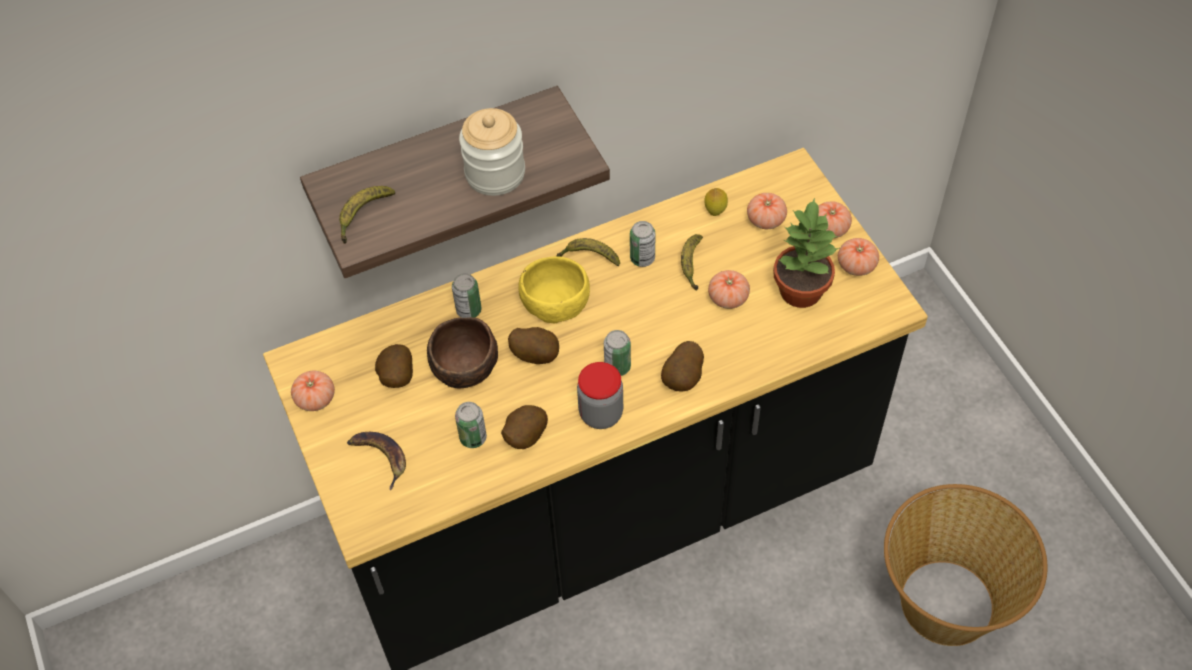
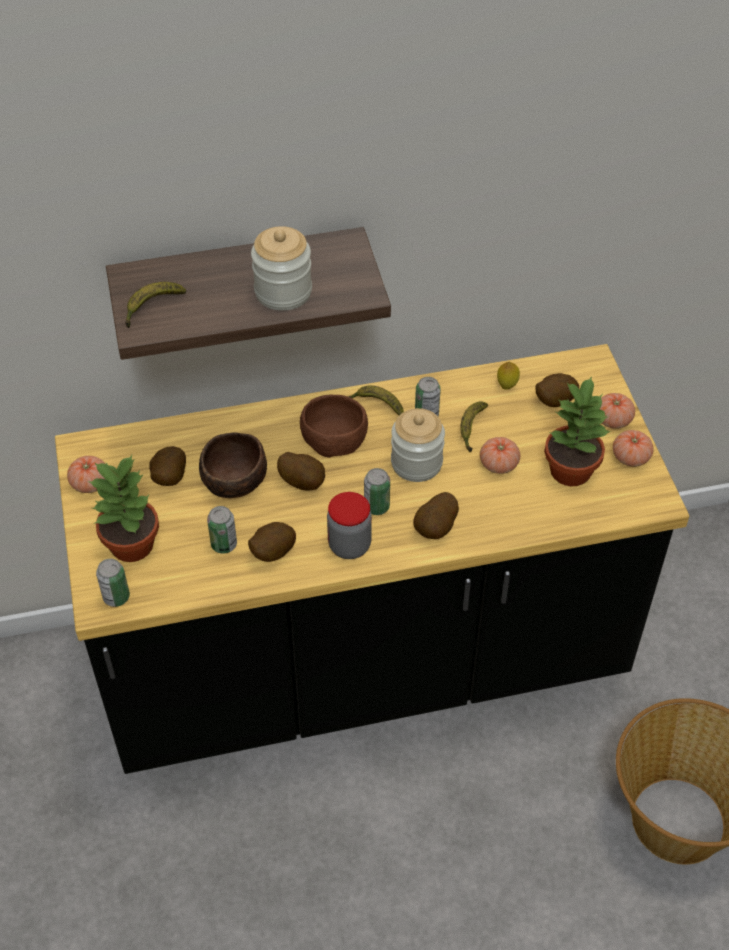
camera: 10 degrees right, 5 degrees down
banana [347,432,406,490] -> potted plant [88,455,159,562]
can [452,273,482,318] -> can moved to [96,559,130,607]
yellow bowl [518,256,590,323] -> brown bowl [300,395,368,458]
tomato [747,193,787,229] -> potato [535,373,579,407]
none -> jar [391,408,445,482]

